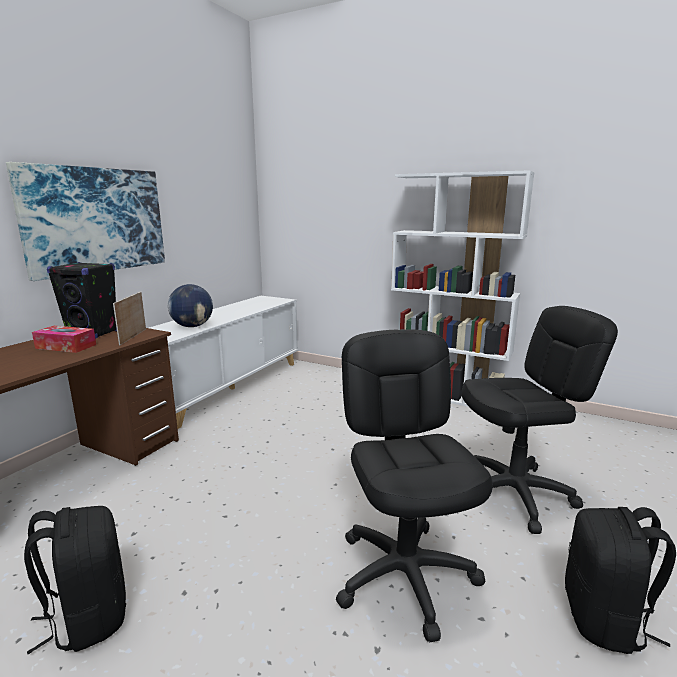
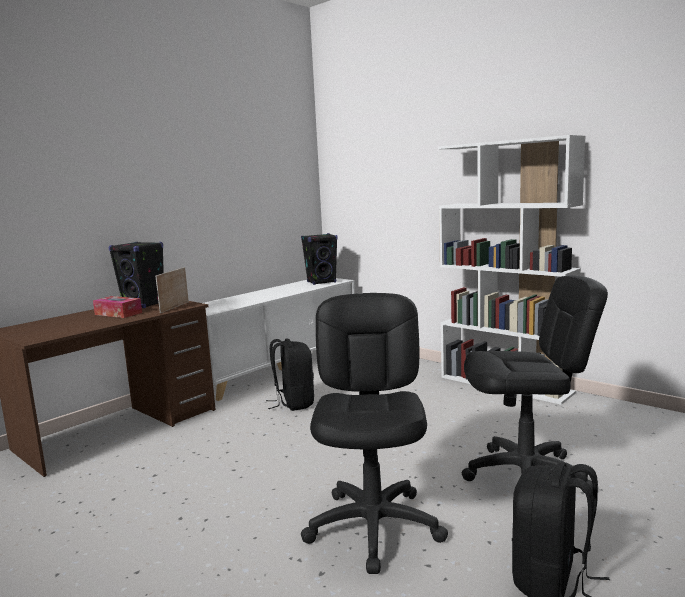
camera: 15 degrees right, 5 degrees down
picture [6,162,165,281] -> none
black backpack [24,506,126,654] -> black backpack moved to [266,339,314,411]
globe [168,284,213,327] -> none
none -> black speaker [301,233,338,285]

